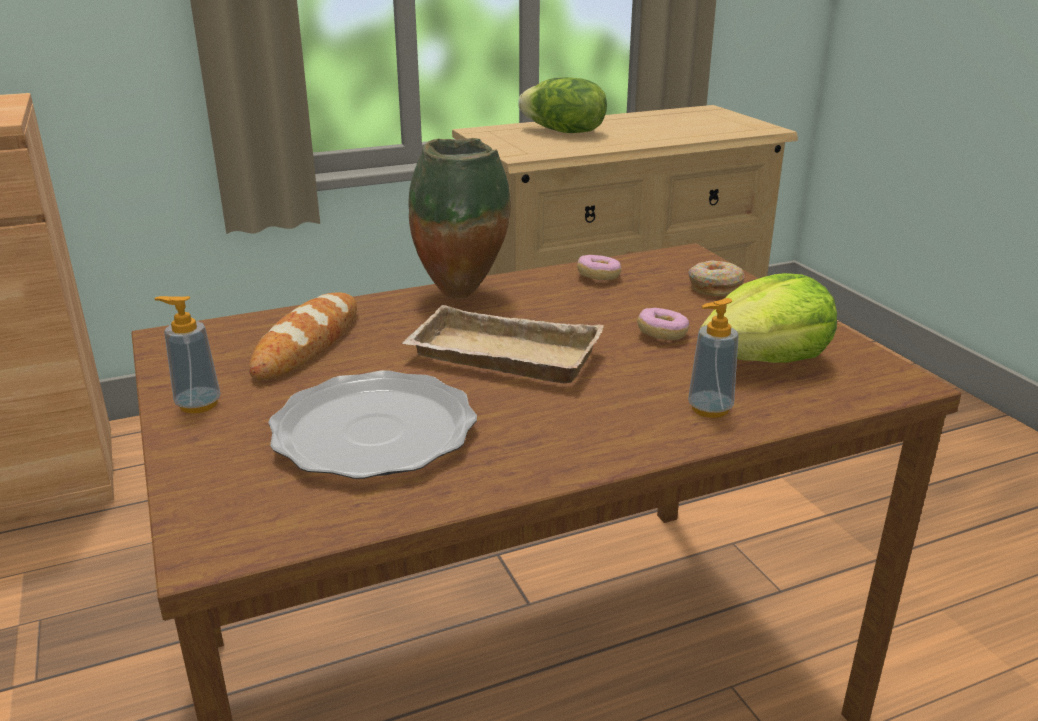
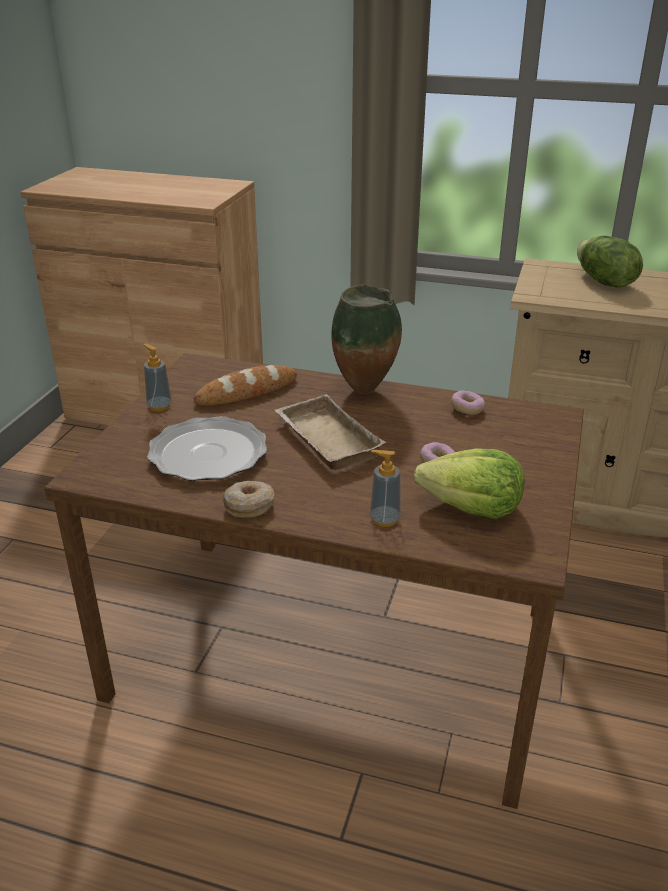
camera: 40 degrees right, 5 degrees up
donut [689,260,745,296] -> donut moved to [223,481,275,518]

